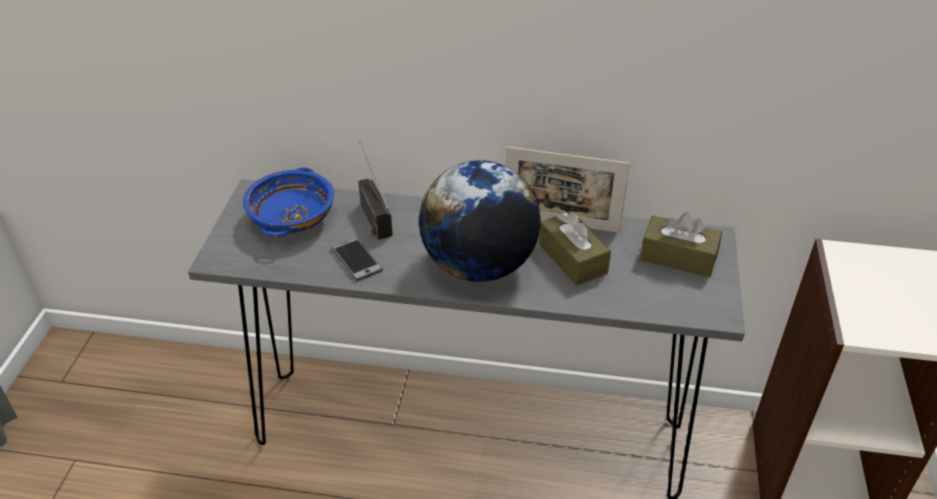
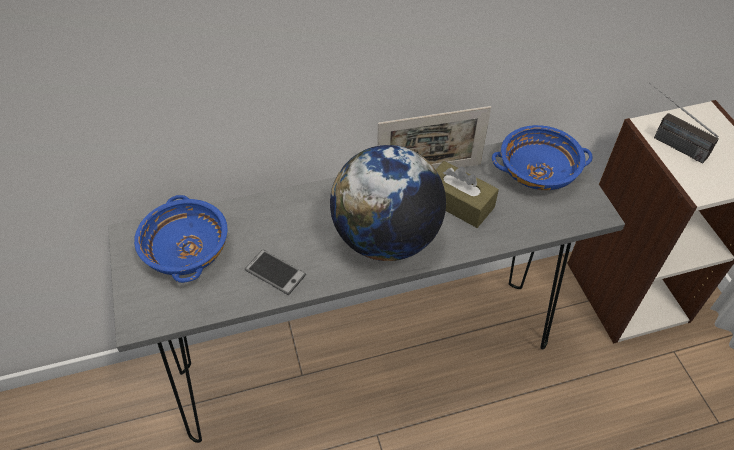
camera: 25 degrees left, 10 degrees up
radio [358,141,393,240] -> radio moved to [649,82,719,164]
brown tissue box [640,212,722,277] -> blue bowl [492,125,592,190]

